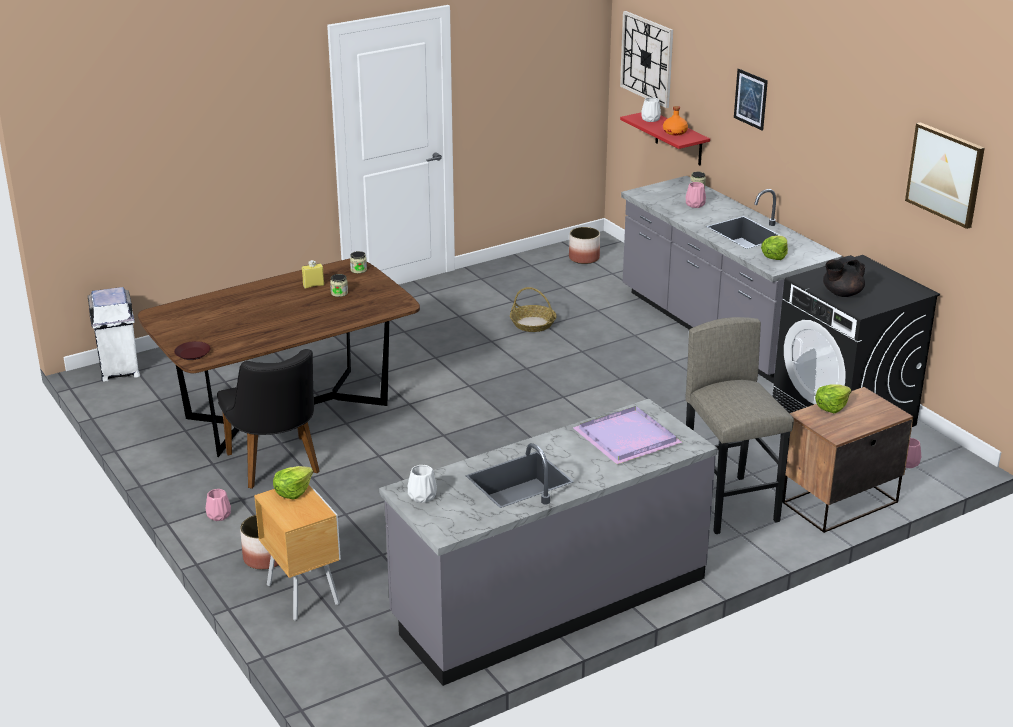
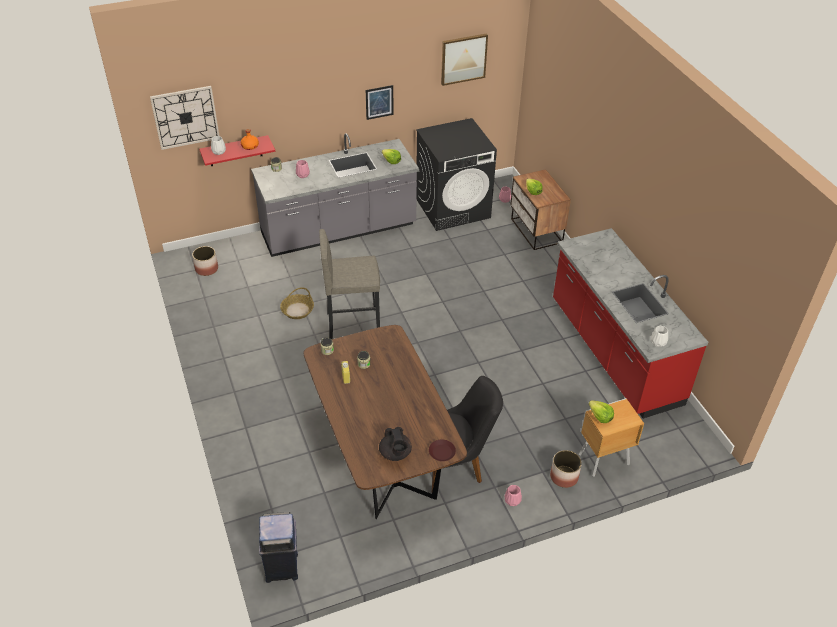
camera: 80 degrees left, 15 degrees up
white trash can [88,287,140,382] -> blue trash can [259,512,298,583]
grey counter [379,399,718,686] -> red counter [553,228,708,419]
purple tray [573,406,682,464] -> none
grey stool [685,317,794,534] -> grey stool moved to [319,229,380,339]
picture [734,69,768,131] -> picture moved to [366,85,394,120]
black teapot [823,255,865,297] -> black teapot moved to [379,427,412,461]

